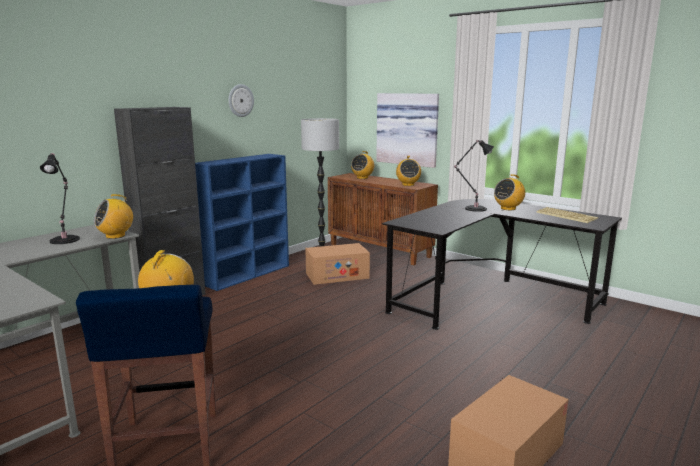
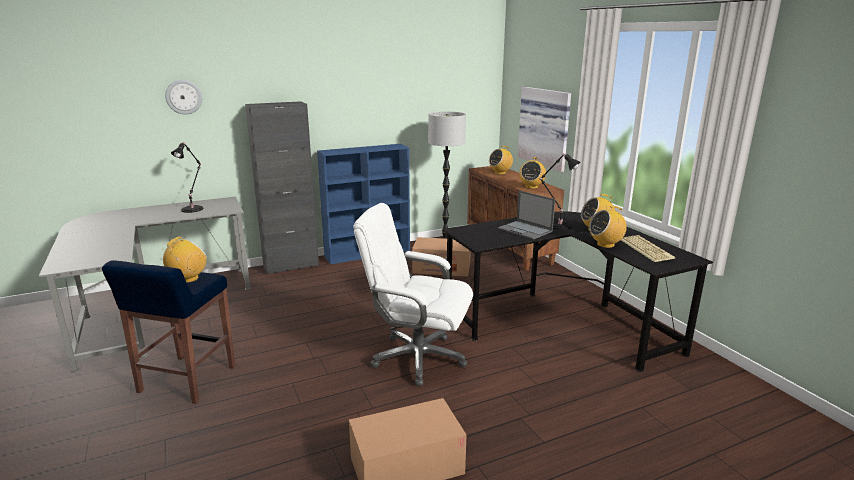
camera: 25 degrees right, 5 degrees up
radio [94,194,133,239] -> radio moved to [589,206,627,248]
wall clock [228,84,254,117] -> wall clock moved to [165,80,202,115]
none -> white office chair [353,203,473,386]
none -> laptop [498,191,555,240]

